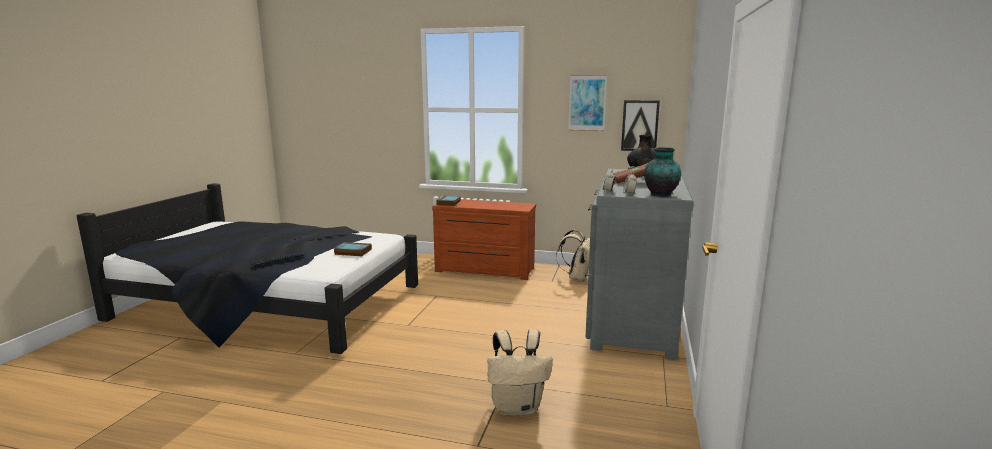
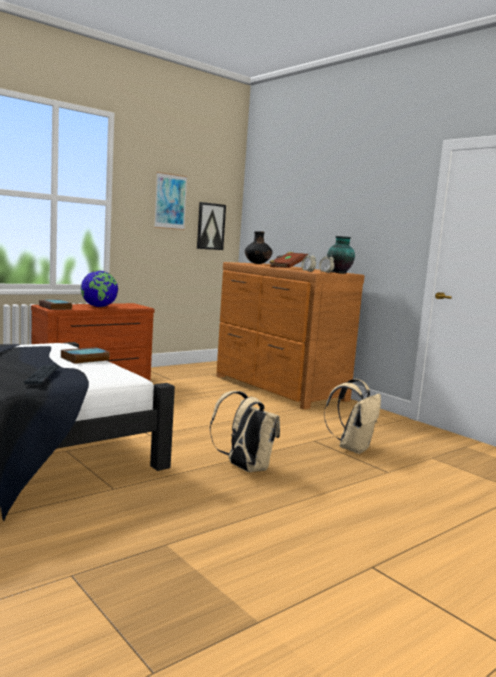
camera: 55 degrees left, 5 degrees down
beige backpack [556,230,590,281] -> beige backpack moved to [210,391,280,472]
grey dresser [585,169,694,360] -> brown dresser [216,262,365,409]
none -> globe [81,271,118,307]

